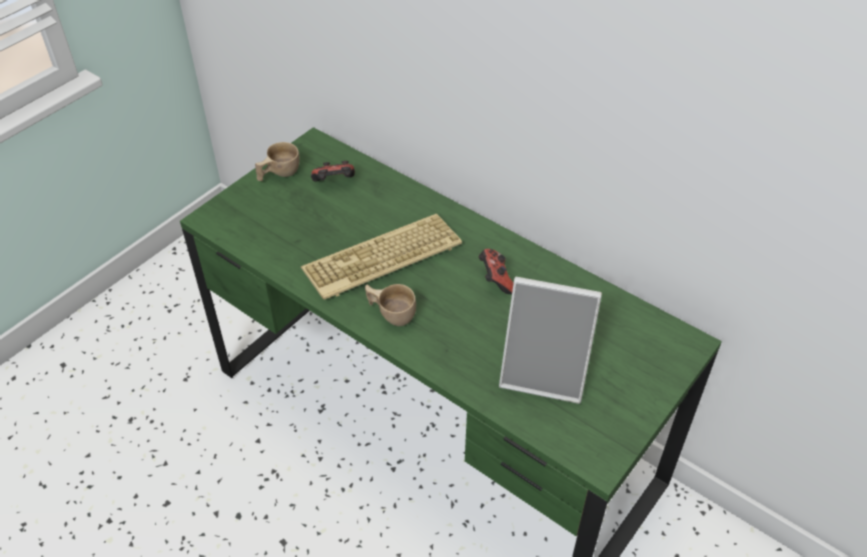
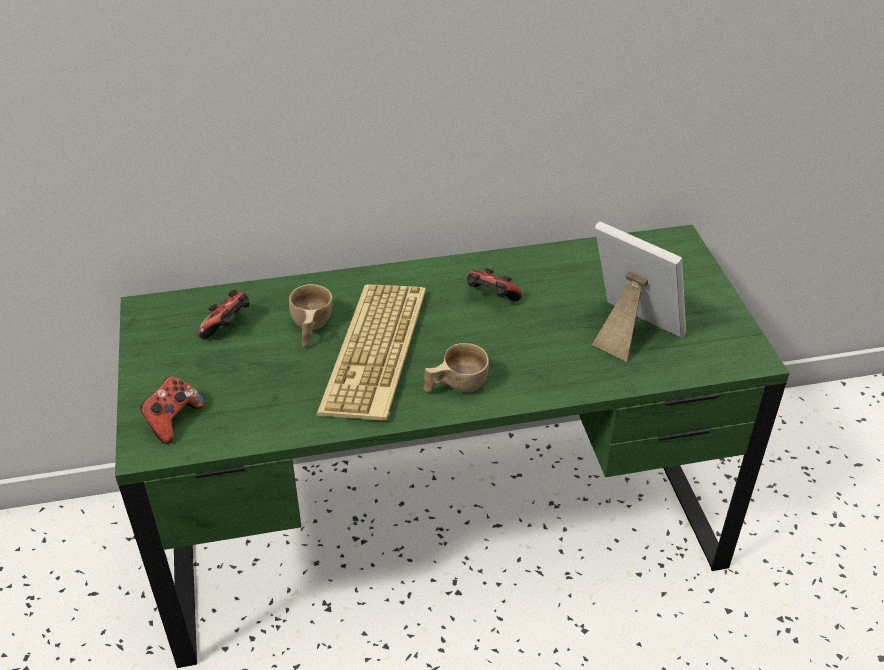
camera: 50 degrees left, 5 degrees down
beige cup [255,142,300,181] -> beige cup moved to [289,284,332,347]
picture frame [499,277,602,404] -> picture frame turned 105 degrees counterclockwise [592,221,686,362]
none -> game controller [140,377,205,444]

